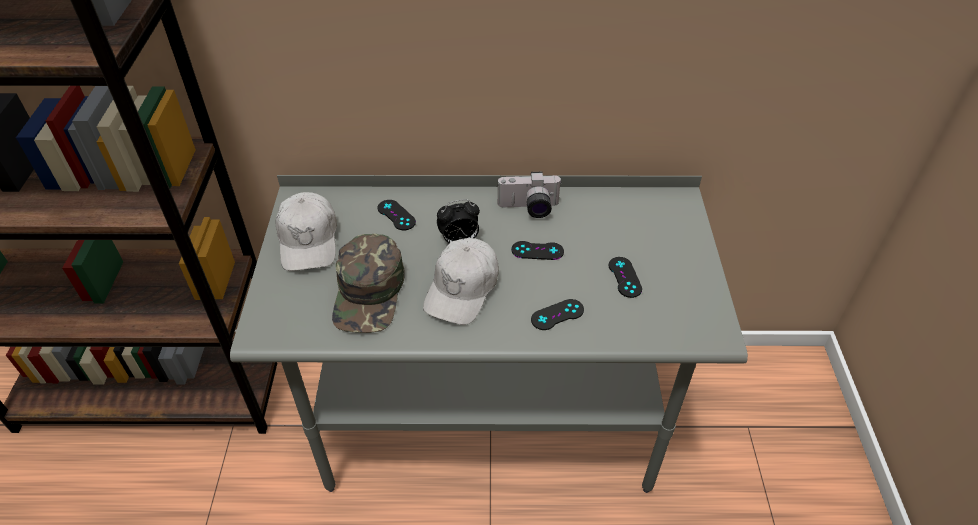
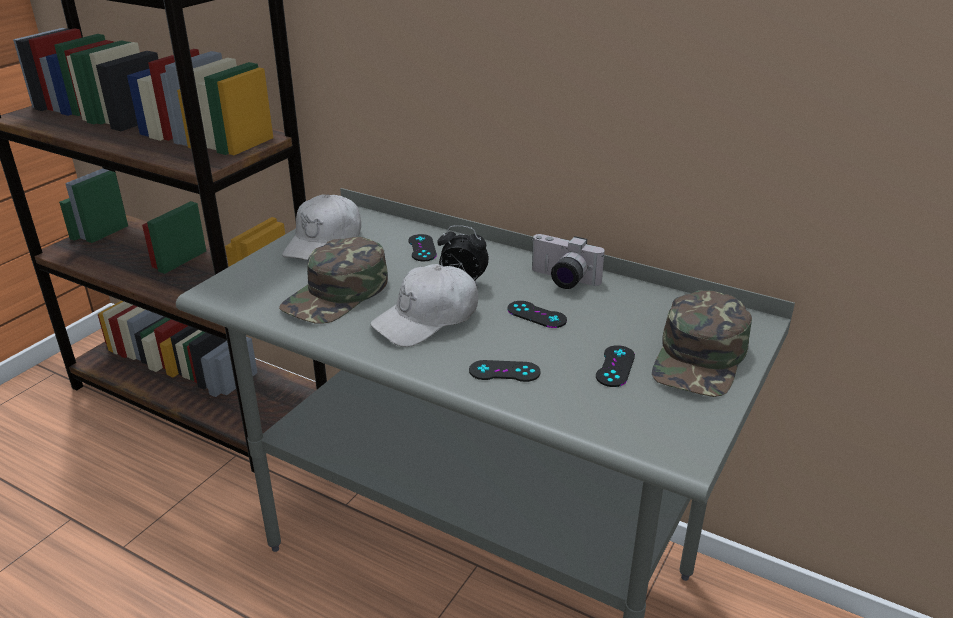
camera: 30 degrees right, 15 degrees down
none -> green cap [652,290,752,397]

